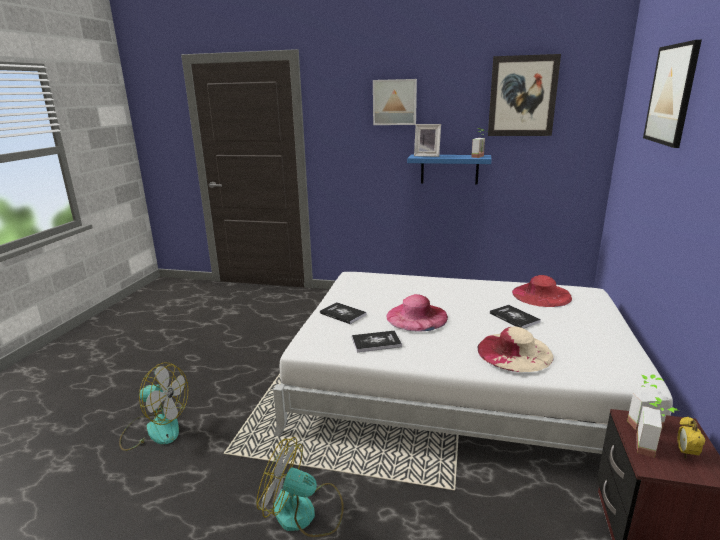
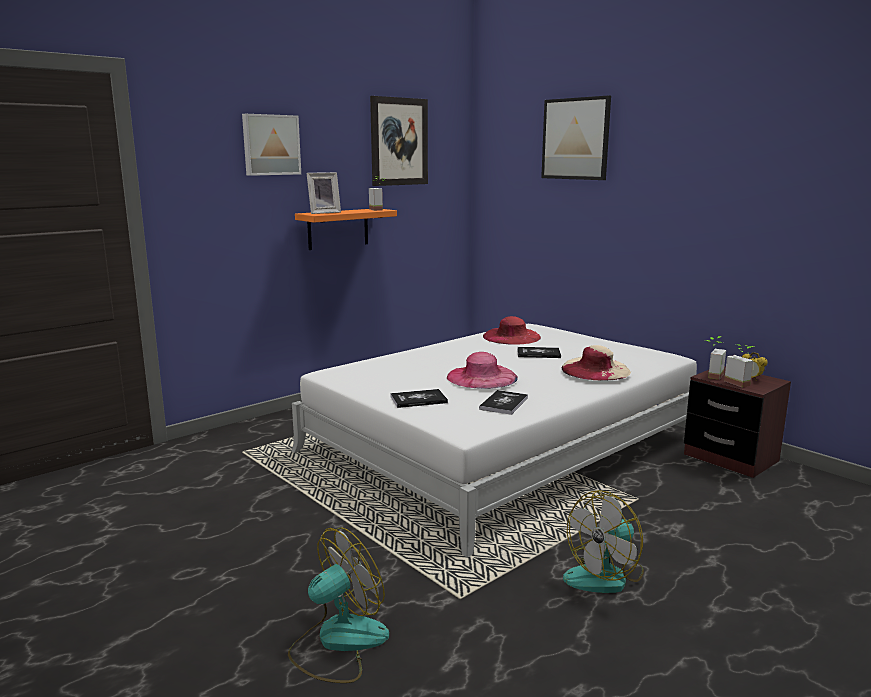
camera: 55 degrees left, 5 degrees down
blue shelf [407,155,492,185] -> orange shelf [295,209,397,250]

